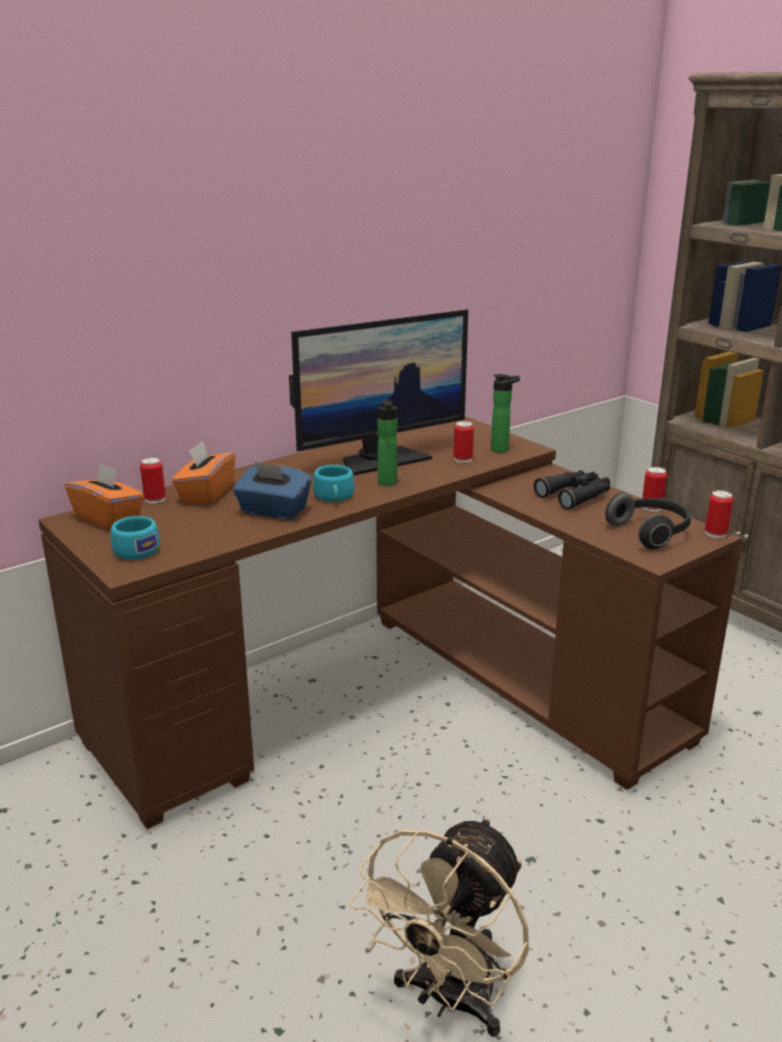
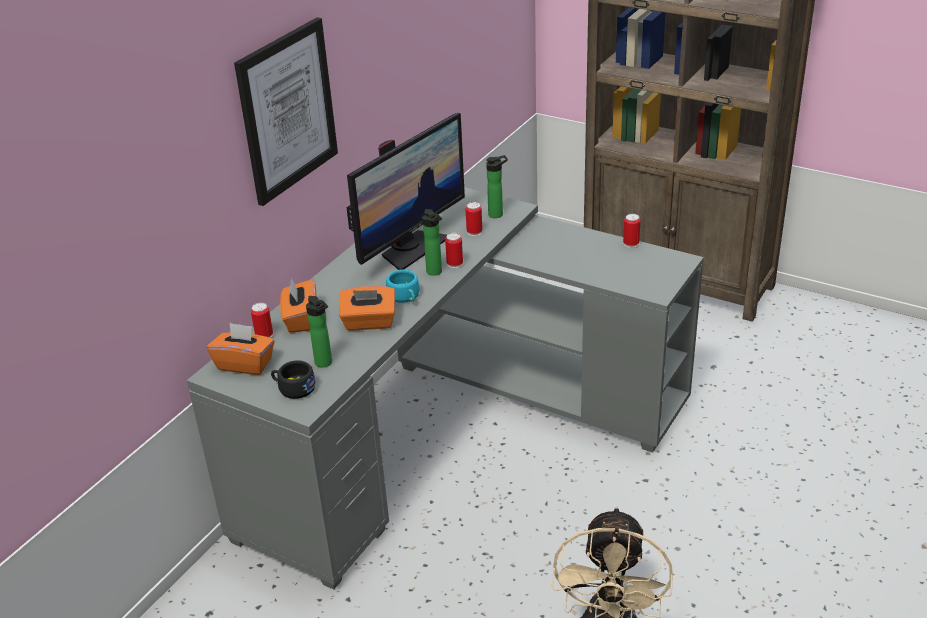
camera: 20 degrees left, 10 degrees up
brown desk [38,416,742,829] -> grey desk [187,187,704,590]
turquoise cup [111,516,160,560] -> black cup [271,360,316,399]
blue tissue box [233,461,312,520] -> orange tissue box [339,286,395,331]
black binoculars [534,470,610,510] -> none
headphones [605,492,691,549] -> none
can [705,490,733,538] -> can moved to [445,233,463,268]
none -> picture [234,17,338,206]
none -> bottle [306,296,332,368]

